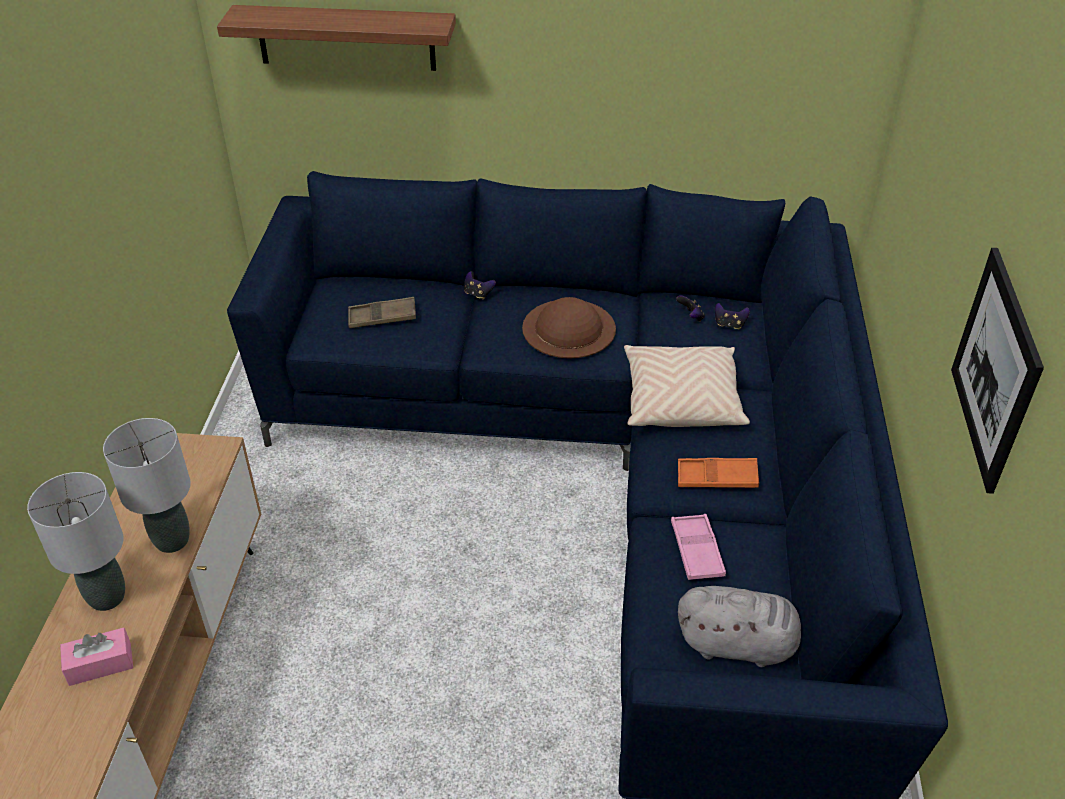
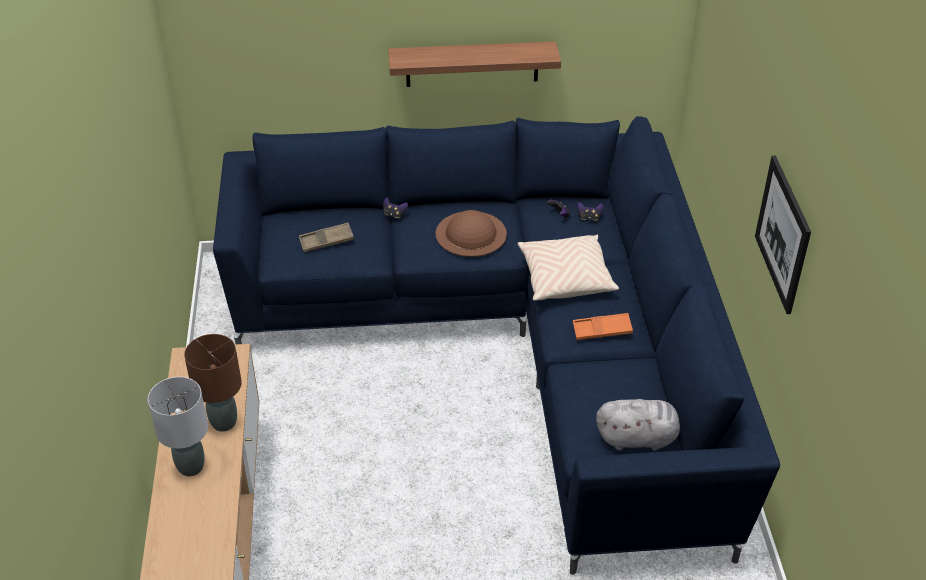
camera: 10 degrees left, 0 degrees up
pink tissue box [60,628,133,686] -> none
grey table lamp [103,418,191,553] -> brown table lamp [184,334,242,432]
shelf [217,5,456,71] -> shelf moved to [388,41,561,87]
pink tray [671,514,726,580] -> none

